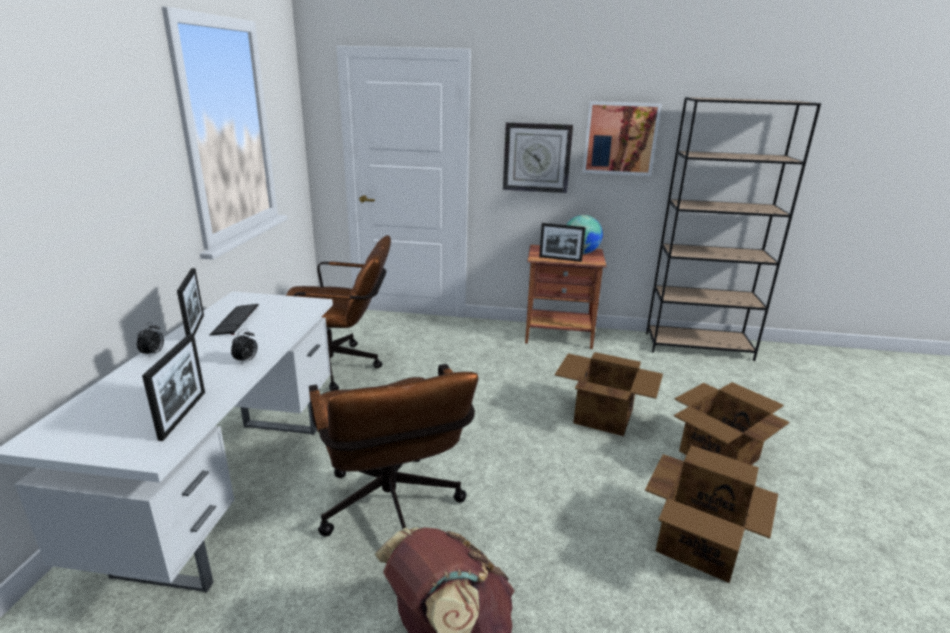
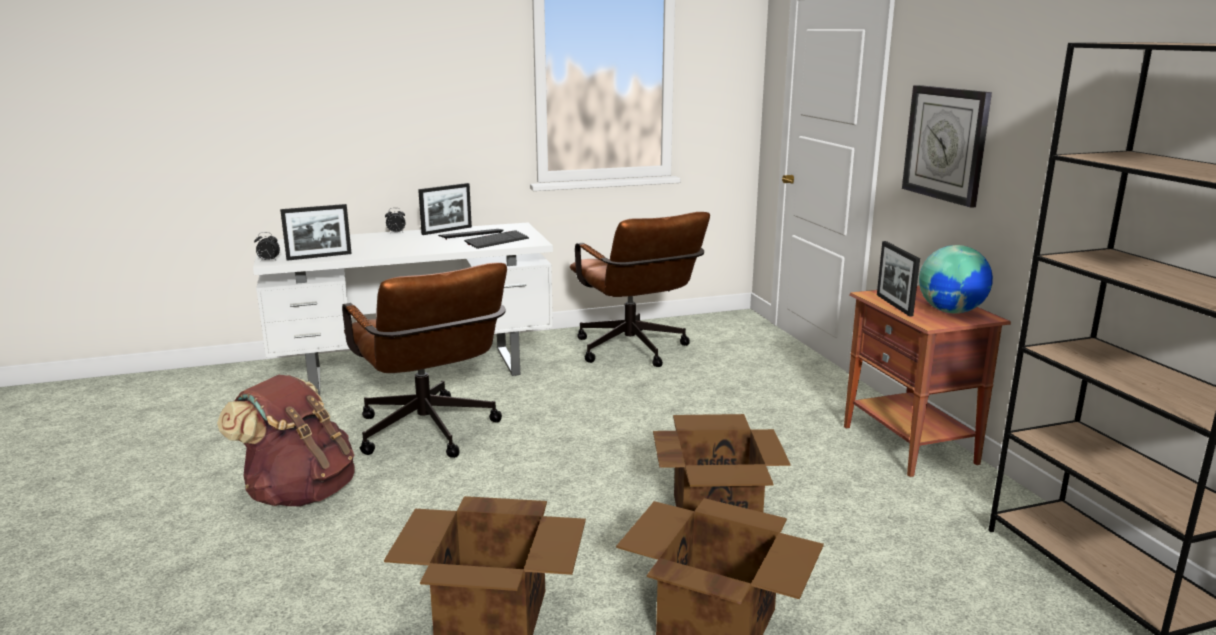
camera: 65 degrees right, 5 degrees down
alarm clock [231,329,257,363] -> alarm clock moved to [254,232,280,261]
brown office chair [309,364,478,537] -> brown office chair turned 75 degrees counterclockwise [342,263,507,458]
picture [582,101,662,176] -> none
none -> keyboard [464,230,529,249]

